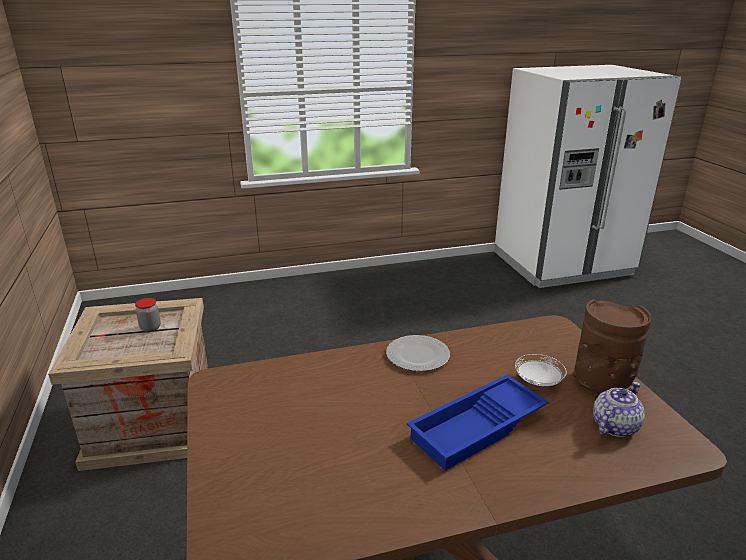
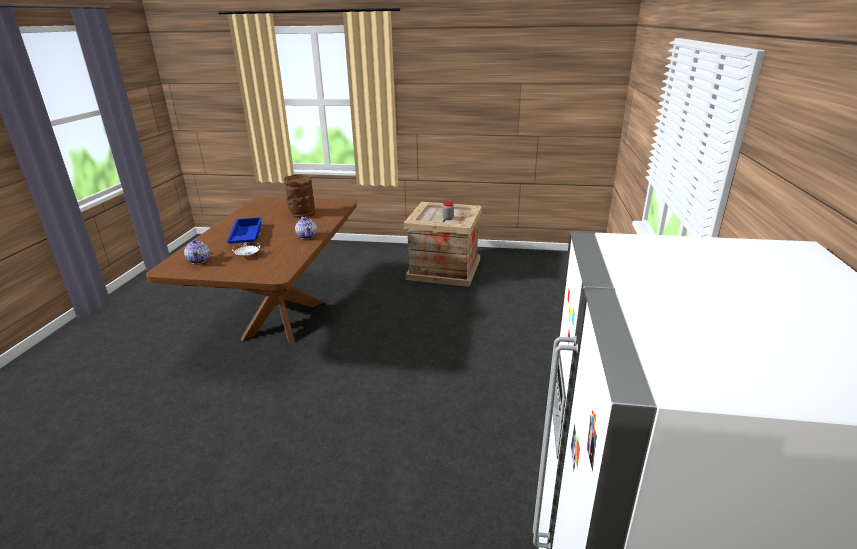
camera: 115 degrees right, 0 degrees up
plate [386,335,450,371] -> teapot [295,217,317,239]
brown vase [573,299,651,394] -> brown vase moved to [284,174,315,219]

